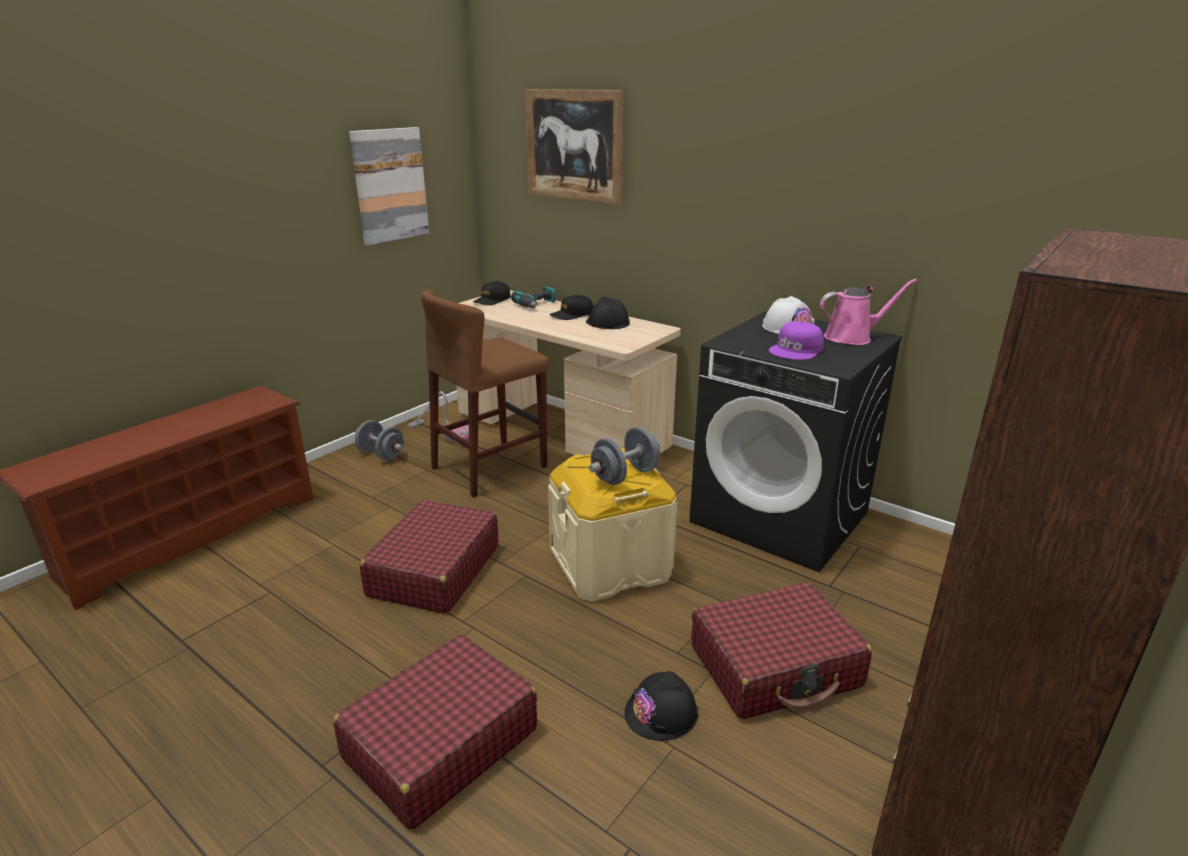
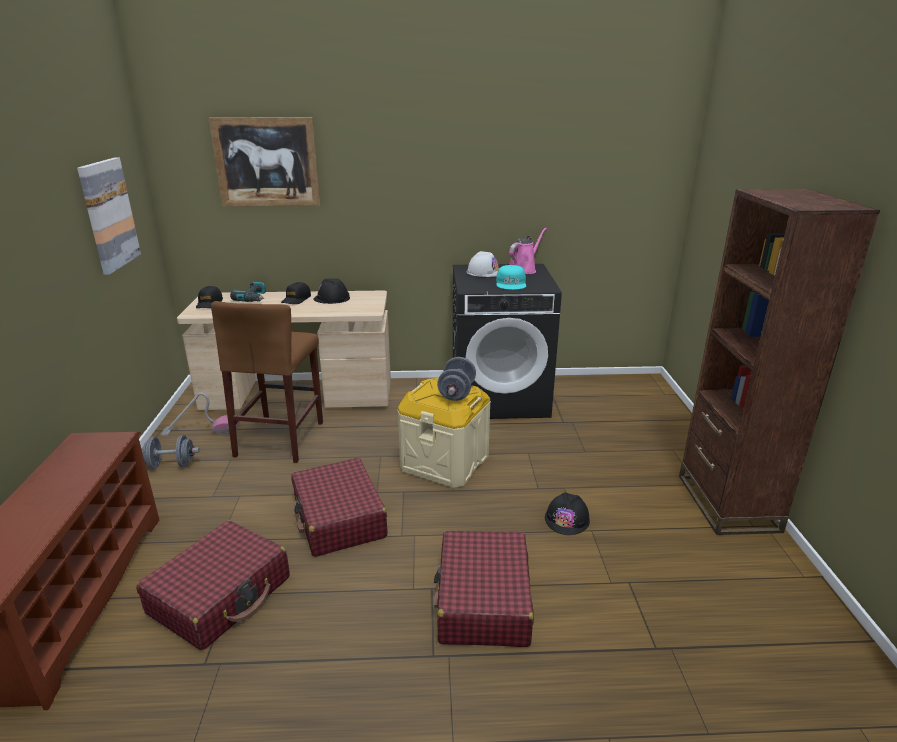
camera: 40 degrees left, 0 degrees up
red suitcase [691,583,872,719] -> red suitcase moved to [136,520,290,651]
purple cap [769,321,824,360] -> turquoise cap [496,265,526,290]

